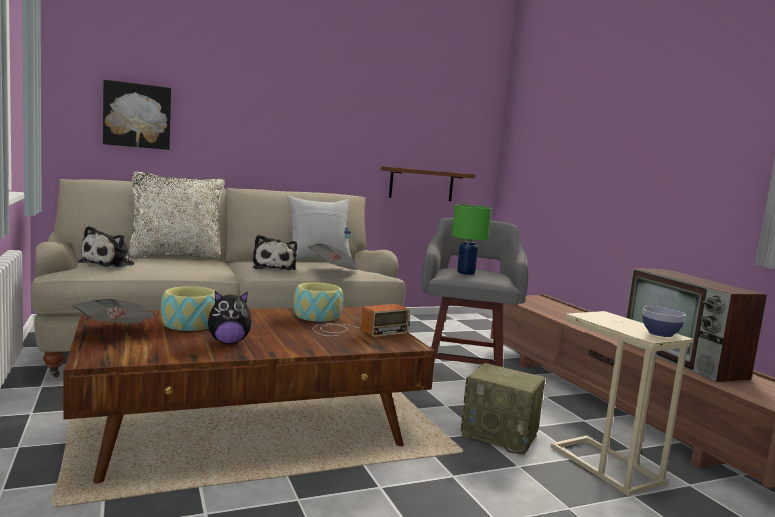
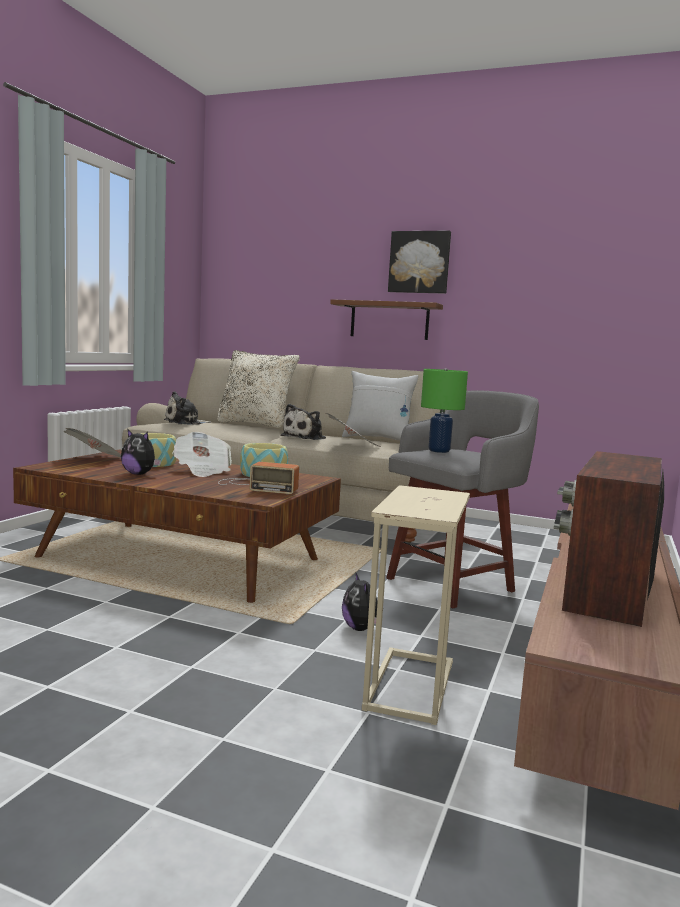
camera: 45 degrees right, 0 degrees up
picture [103,80,171,150] -> picture moved to [388,231,451,294]
brown shelf [381,166,475,201] -> brown shelf moved to [330,299,443,340]
radio [460,363,545,455] -> plush toy [342,573,377,631]
bowl [642,306,686,337] -> none
none -> newspaper [172,432,232,477]

